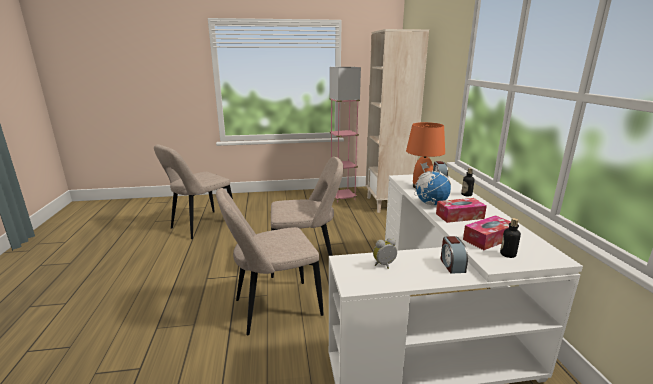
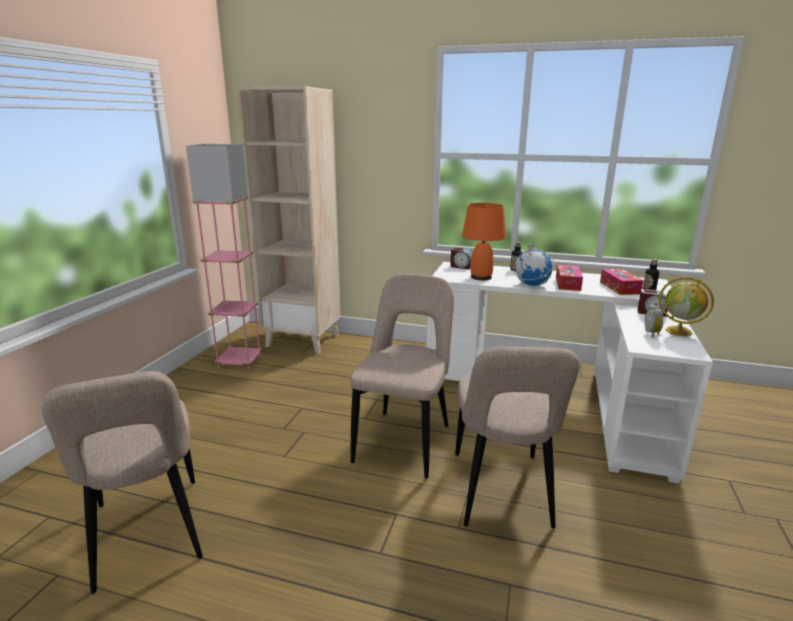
camera: 65 degrees left, 0 degrees up
none -> globe [659,277,714,336]

